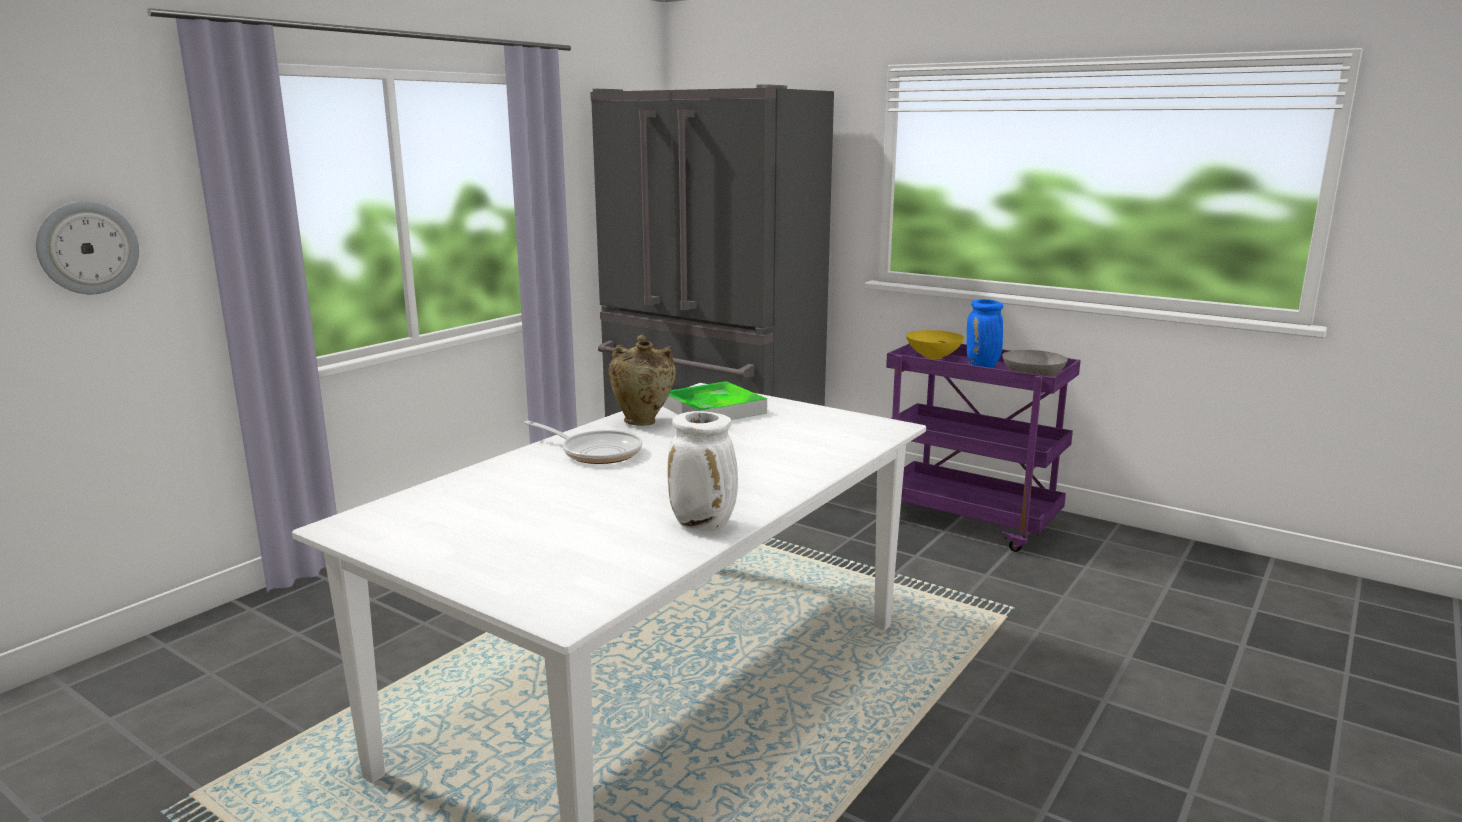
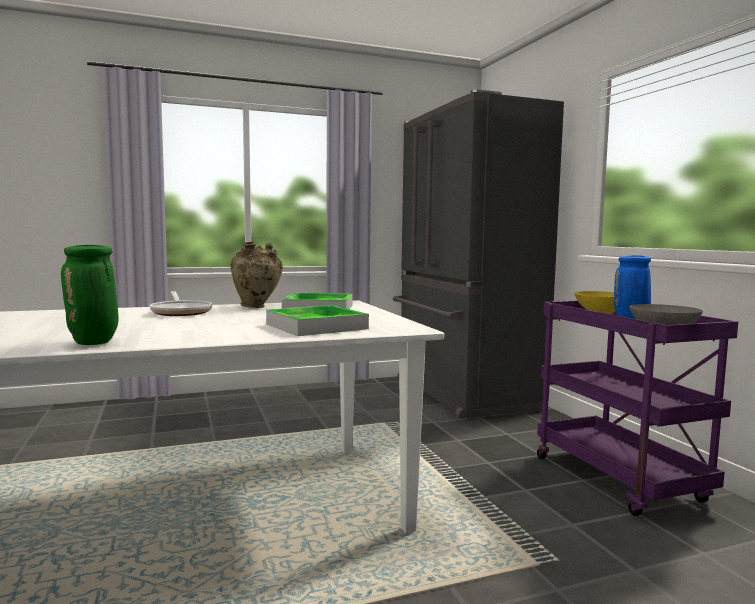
camera: 35 degrees right, 10 degrees down
wall clock [36,201,139,294] -> none
white vase [667,411,738,531] -> green vase [61,245,118,345]
none -> tray [266,305,369,336]

